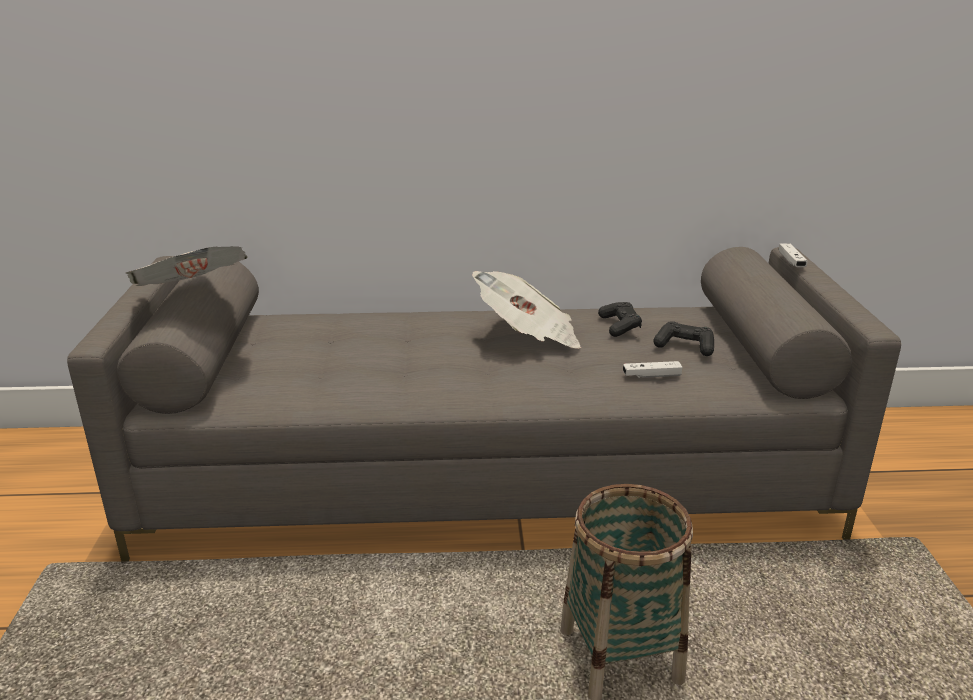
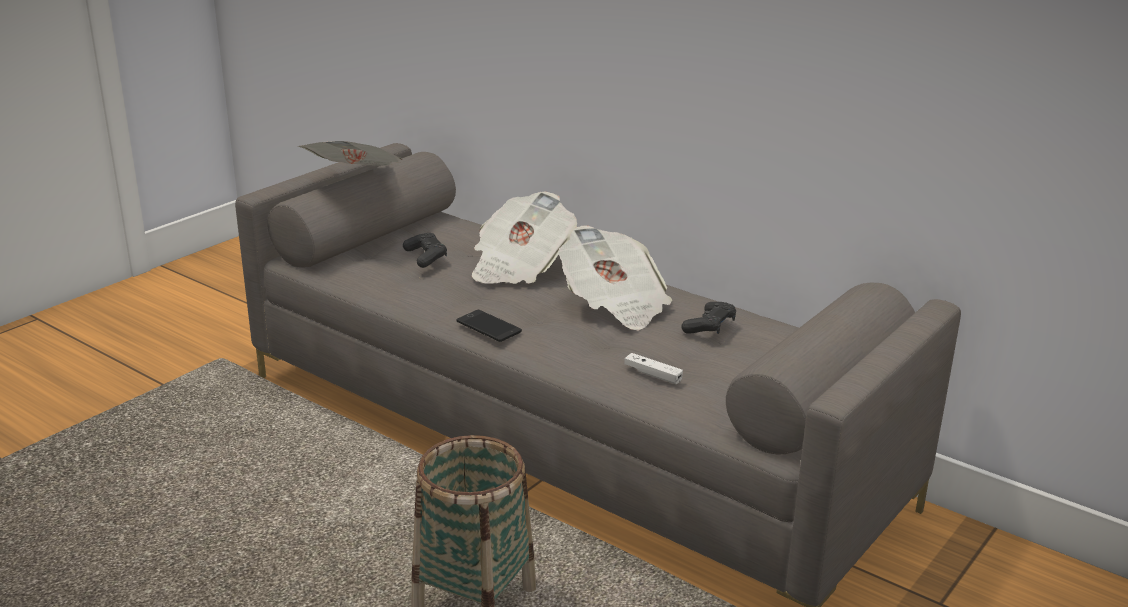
camera: 40 degrees right, 0 degrees up
black game controller [653,321,714,356] -> black game controller moved to [403,233,447,268]
white game controller [779,243,808,267] -> none
none -> phone [456,310,522,342]
none -> newspaper [472,192,577,284]

